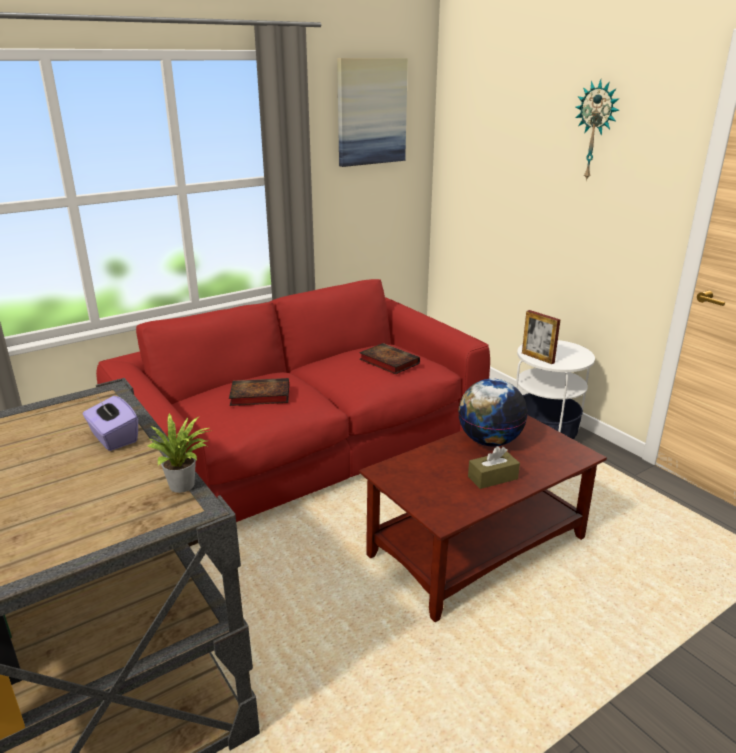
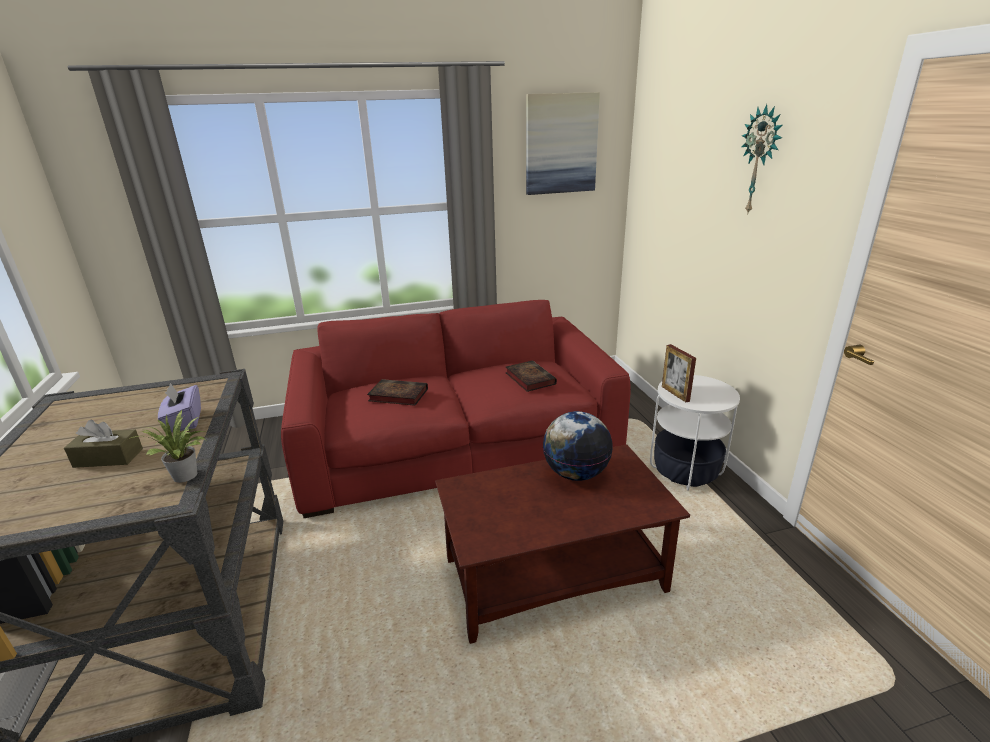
camera: 20 degrees right, 0 degrees up
brown tissue box [468,446,520,489] -> brown tissue box moved to [64,420,143,468]

